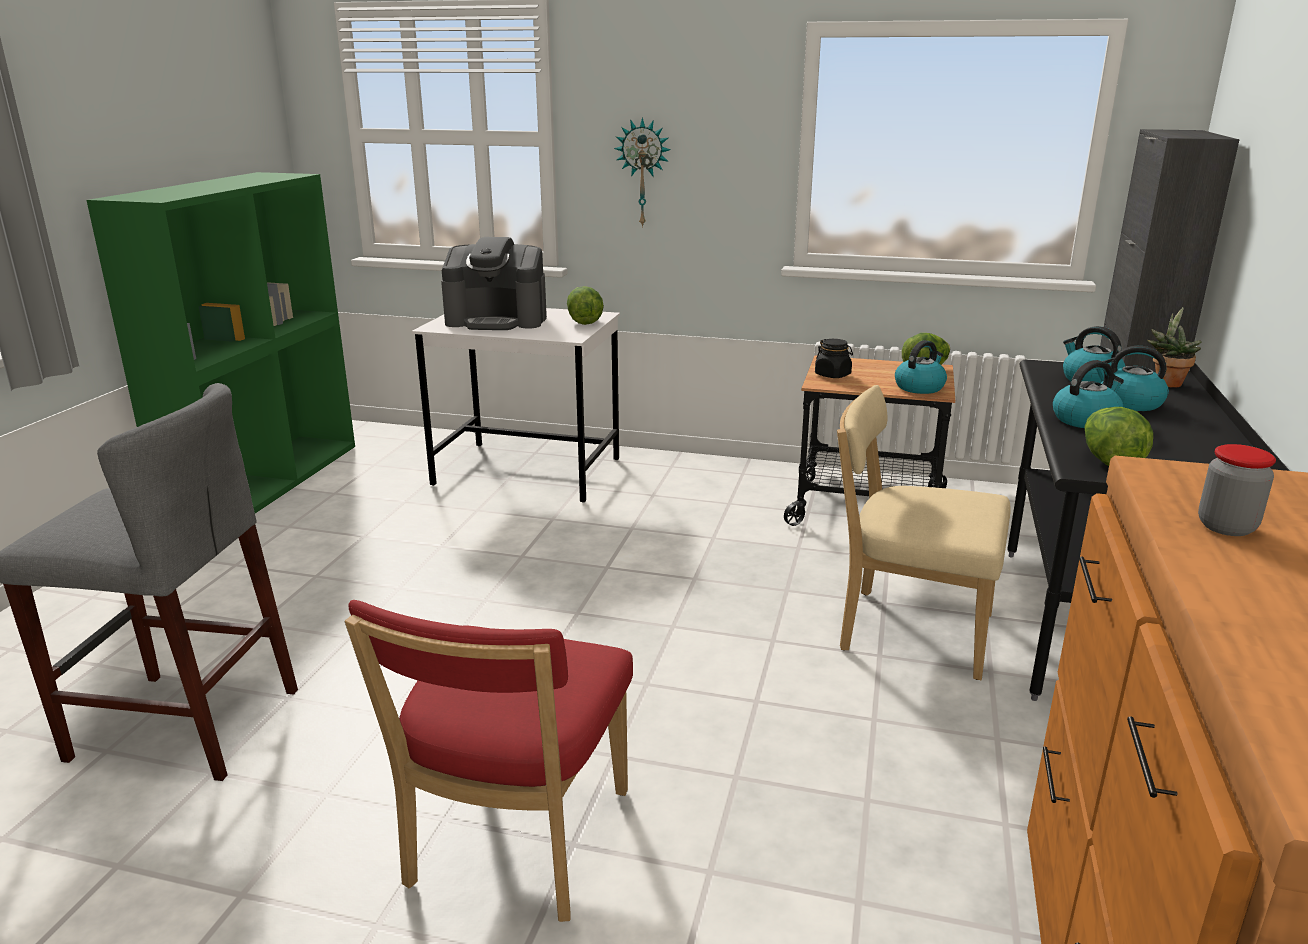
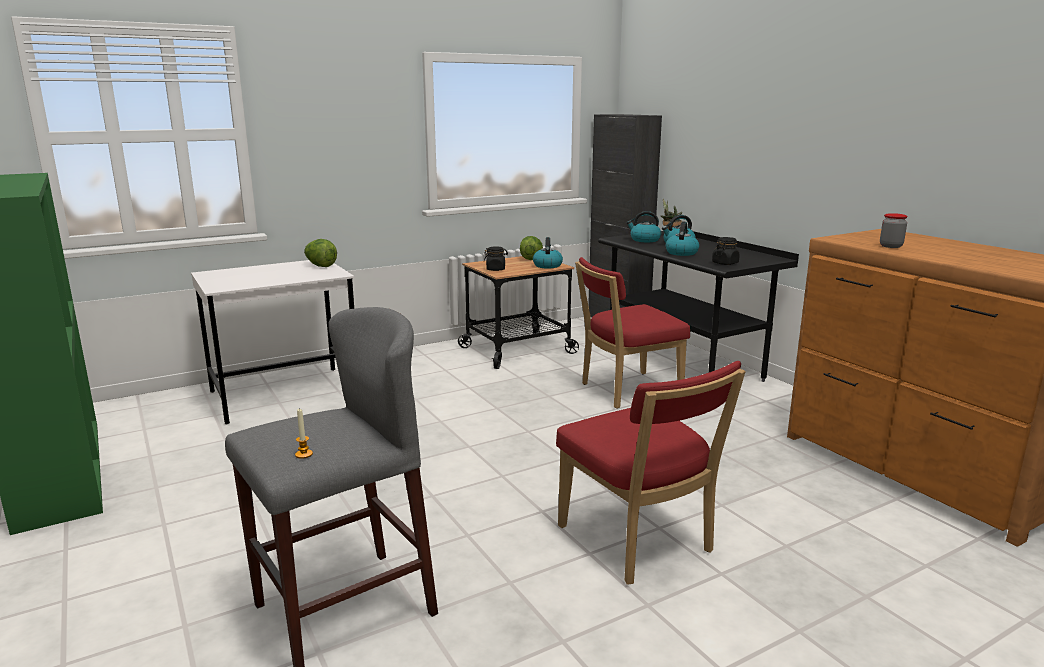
camera: 45 degrees left, 5 degrees down
coffee machine [441,237,547,330] -> none
wall clock [614,117,671,228] -> none
beige chair [837,385,1011,680] -> red chair [575,257,690,409]
lettuce [1085,407,1153,466] -> black jar [712,237,740,265]
none -> candle [295,408,313,459]

